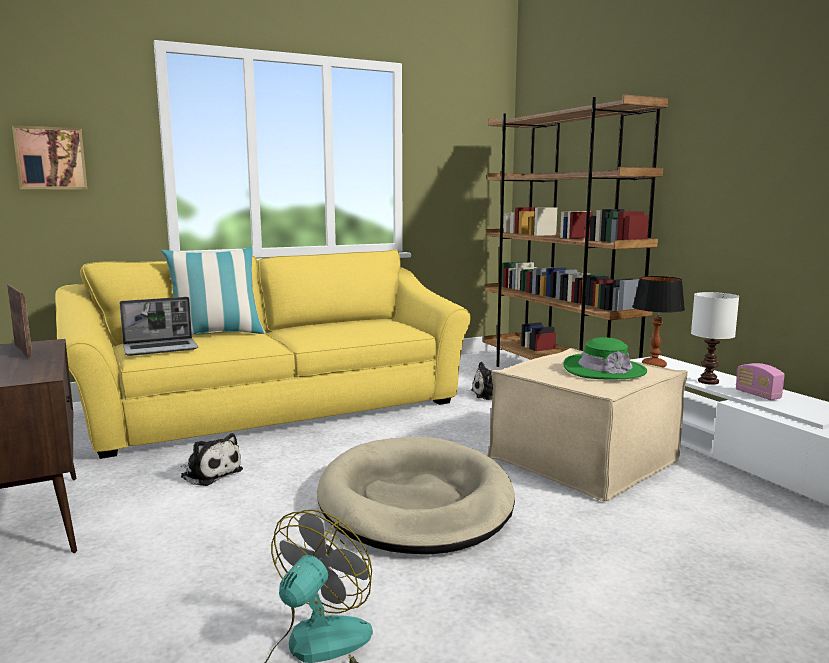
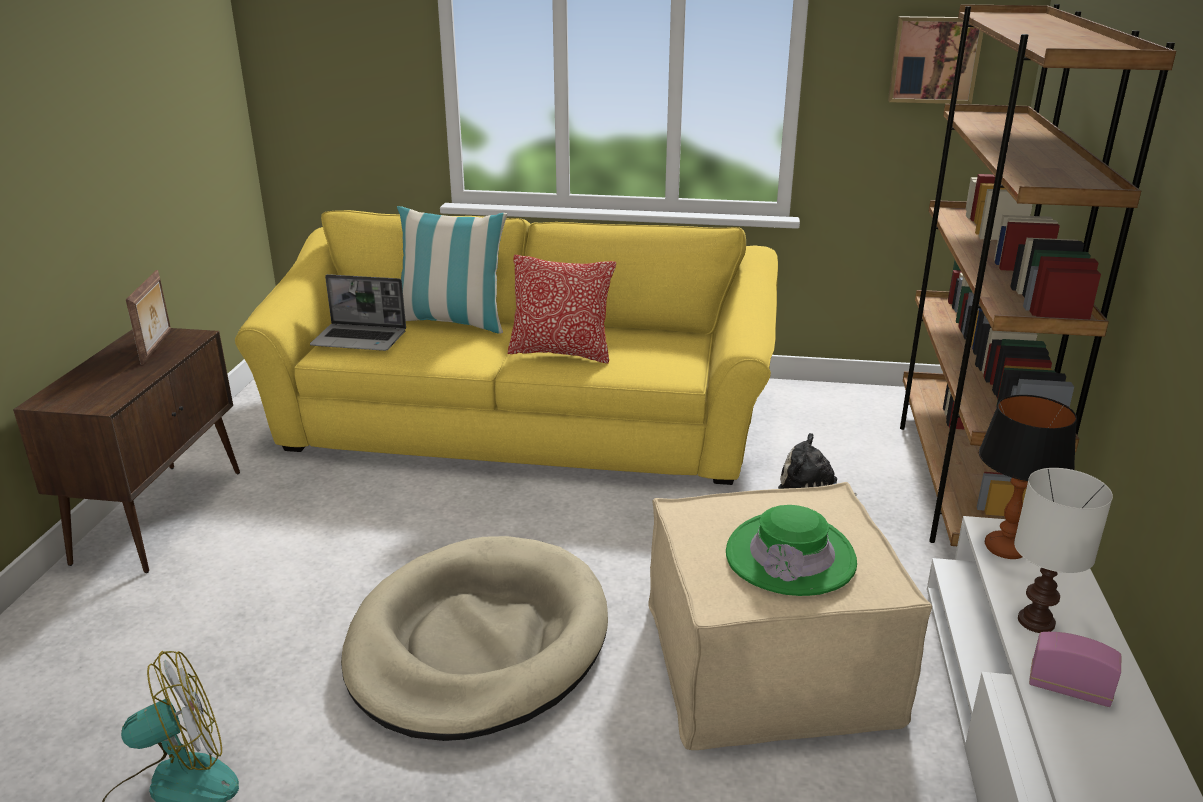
camera: 35 degrees right, 15 degrees up
picture [12,125,87,189] -> picture moved to [888,16,983,104]
plush toy [181,433,243,486] -> none
radio [736,363,785,400] -> radio turned 105 degrees clockwise [1029,632,1121,707]
none -> pillow [508,255,616,363]

